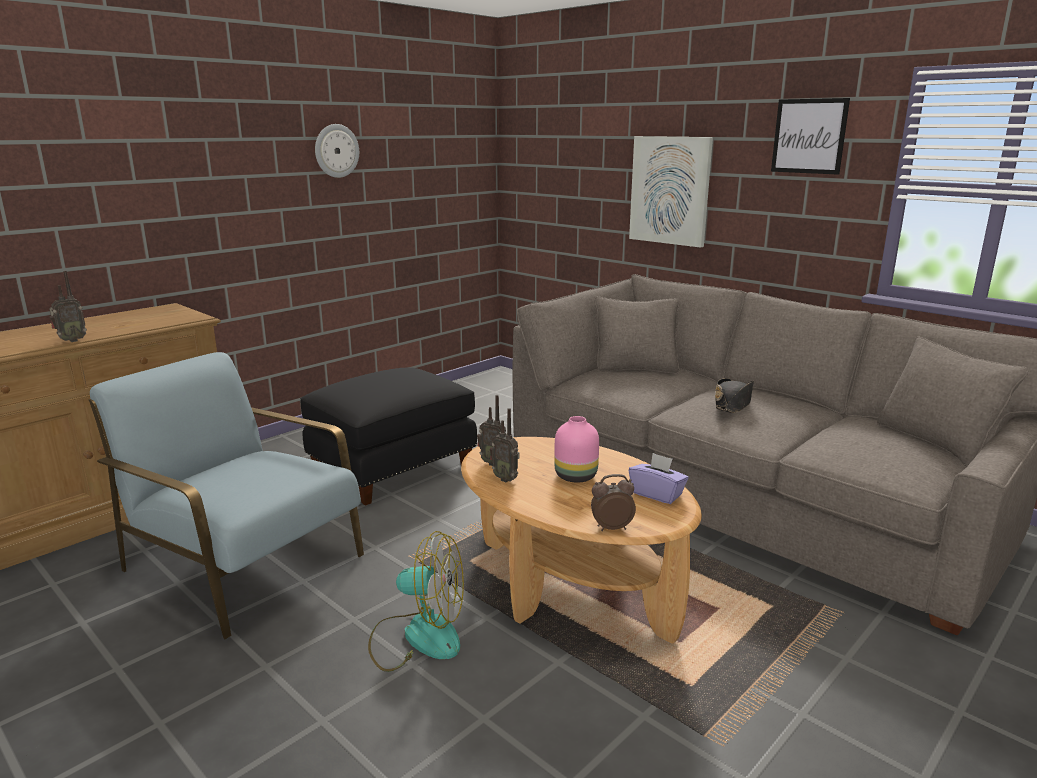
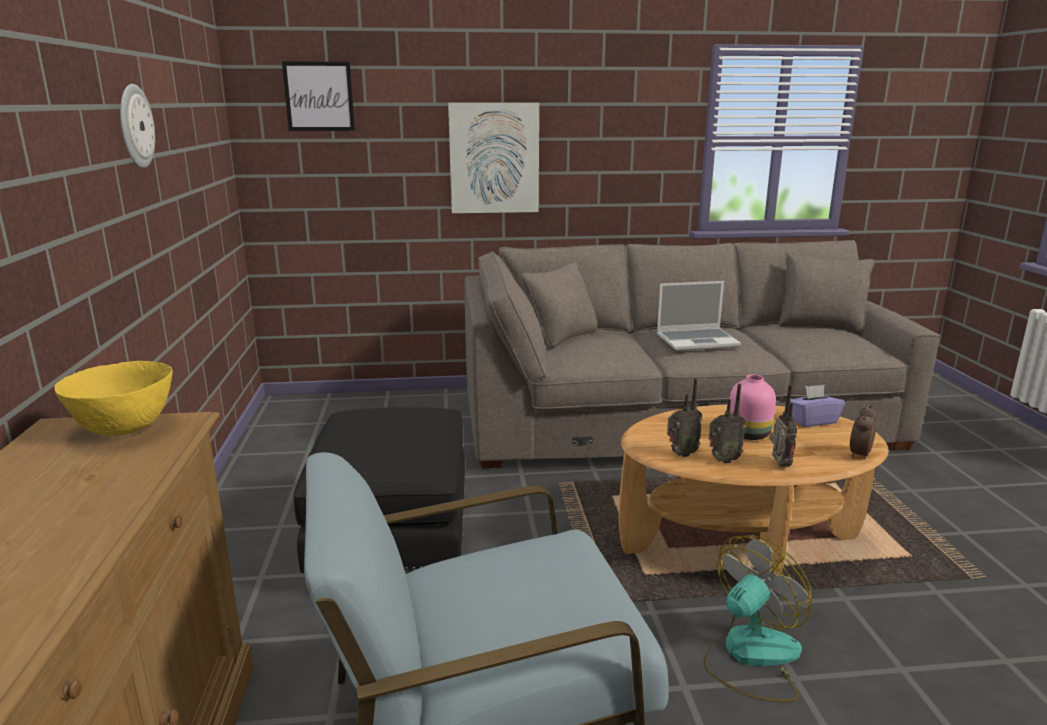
camera: 50 degrees left, 0 degrees up
radio [49,271,87,342] -> radio moved to [770,384,797,467]
black hat [715,378,754,413] -> laptop [657,281,741,351]
picture [771,98,850,175] -> picture moved to [282,61,355,131]
none -> yellow bowl [54,361,173,436]

